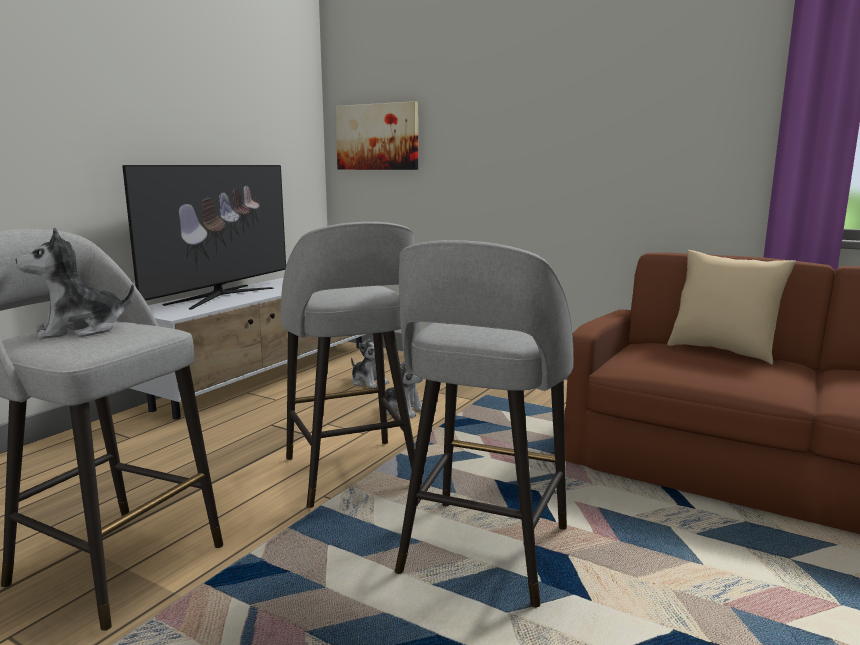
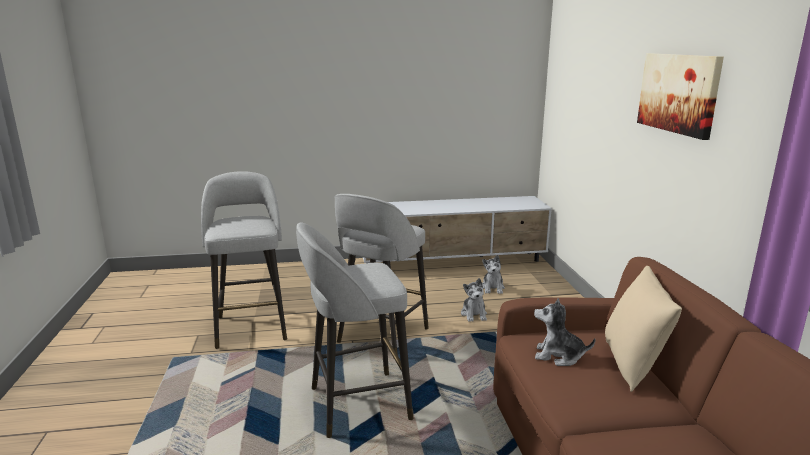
camera: 50 degrees right, 5 degrees up
plush toy [16,227,134,340] -> plush toy moved to [534,298,596,366]
television [122,165,286,309] -> none
picture [335,101,418,170] -> picture moved to [637,53,724,140]

